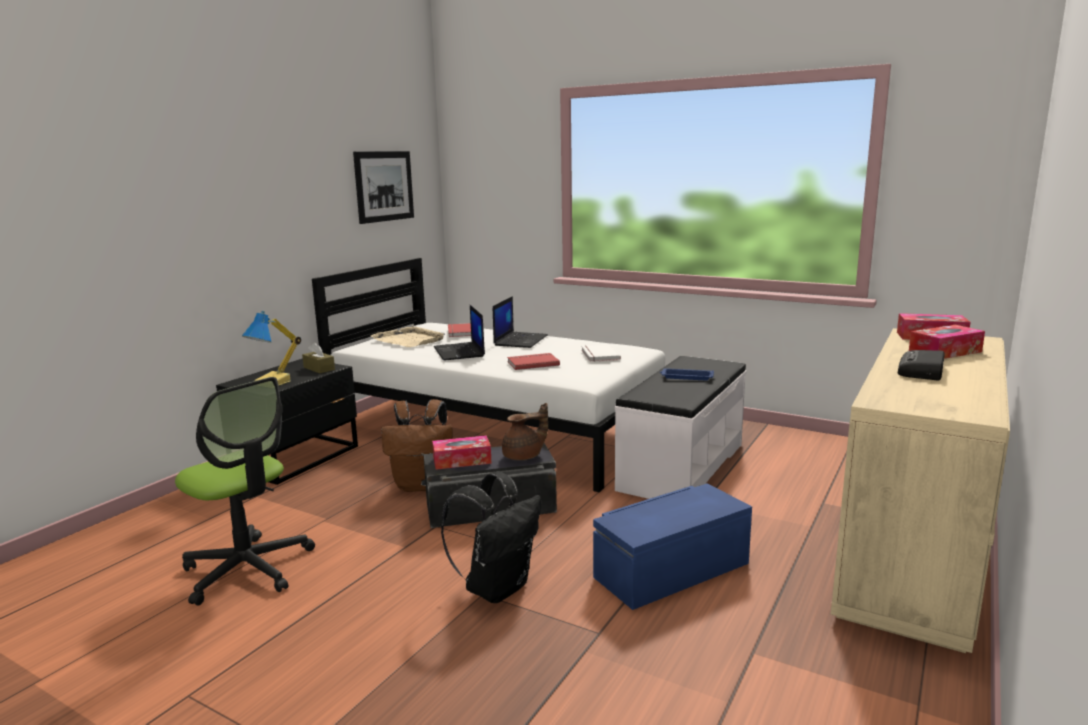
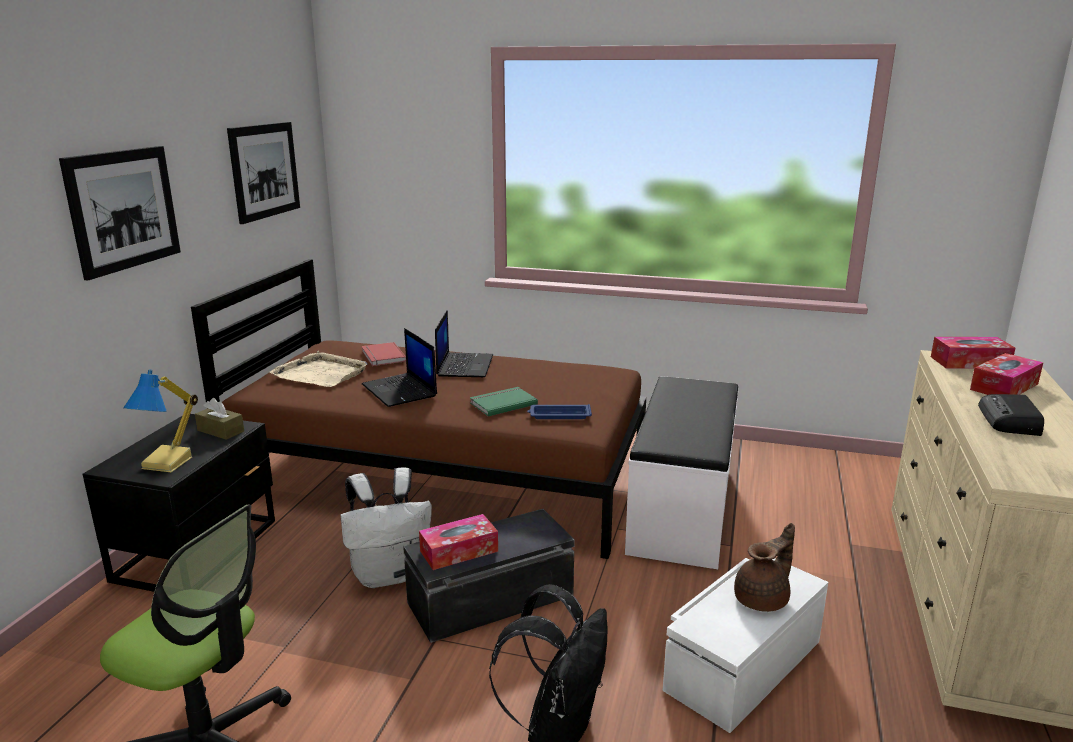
camera: 15 degrees left, 5 degrees up
white bed [312,258,665,492] -> brown bed [191,259,646,559]
brown backpack [381,399,452,492] -> white backpack [341,467,432,588]
brown teapot [502,403,548,460] -> brown teapot moved to [734,523,795,612]
red book [507,353,560,370] -> green book [470,387,538,416]
white book [581,344,621,362] -> none
blue storage box [593,483,752,610] -> white storage box [663,558,828,733]
blue tray [660,368,714,381] -> blue tray moved to [527,404,592,419]
none -> picture [59,146,181,280]

